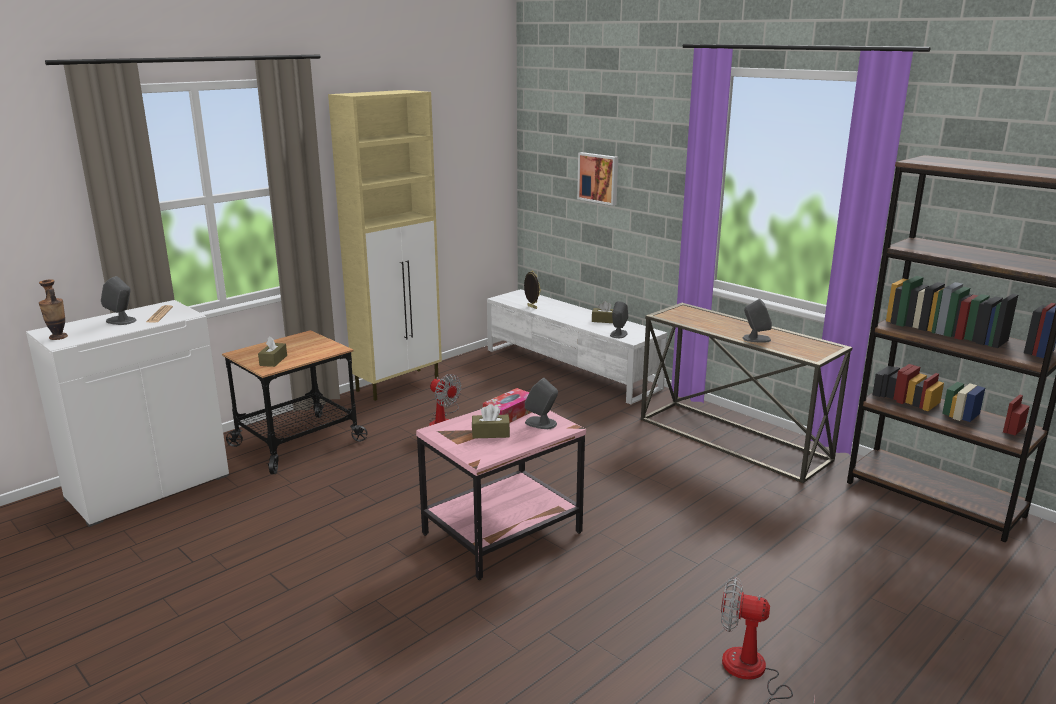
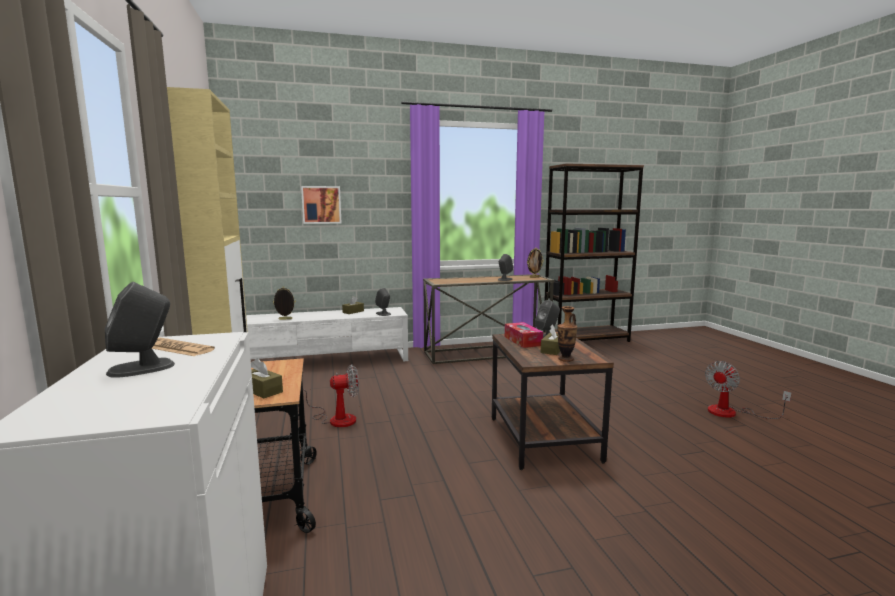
camera: 60 degrees left, 10 degrees down
vase [39,279,68,340] -> vase moved to [557,306,577,362]
pink side table [416,409,586,580] -> brown side table [492,332,614,470]
none -> picture frame [527,248,544,278]

